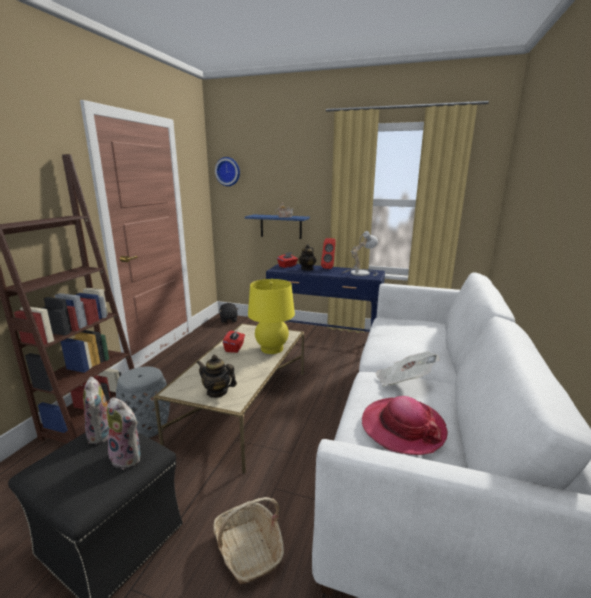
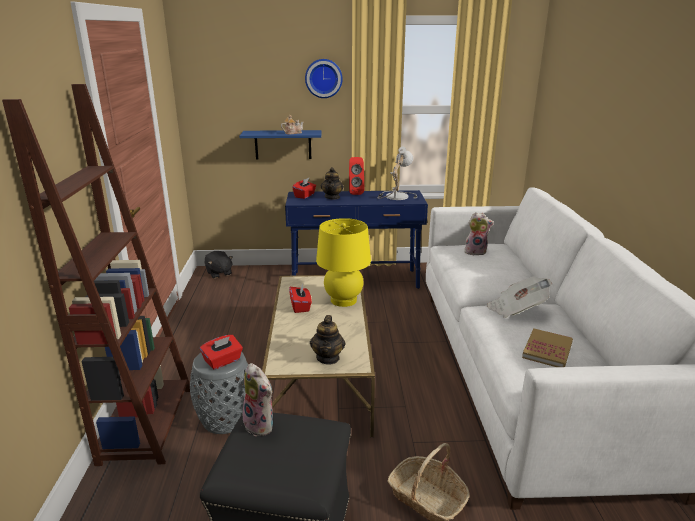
camera: 20 degrees left, 5 degrees up
plush toy [107,397,140,469] -> plush toy moved to [464,212,494,255]
teapot [197,355,237,398] -> teapot turned 90 degrees counterclockwise [310,315,345,365]
wall clock [215,157,240,186] -> wall clock moved to [305,59,343,98]
hat [362,396,448,455] -> book [522,328,573,367]
none -> red tissue box [200,335,243,370]

